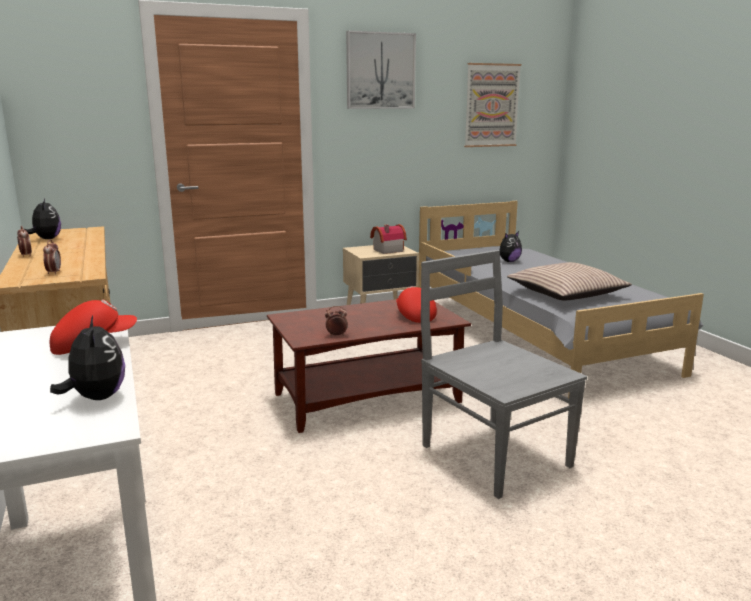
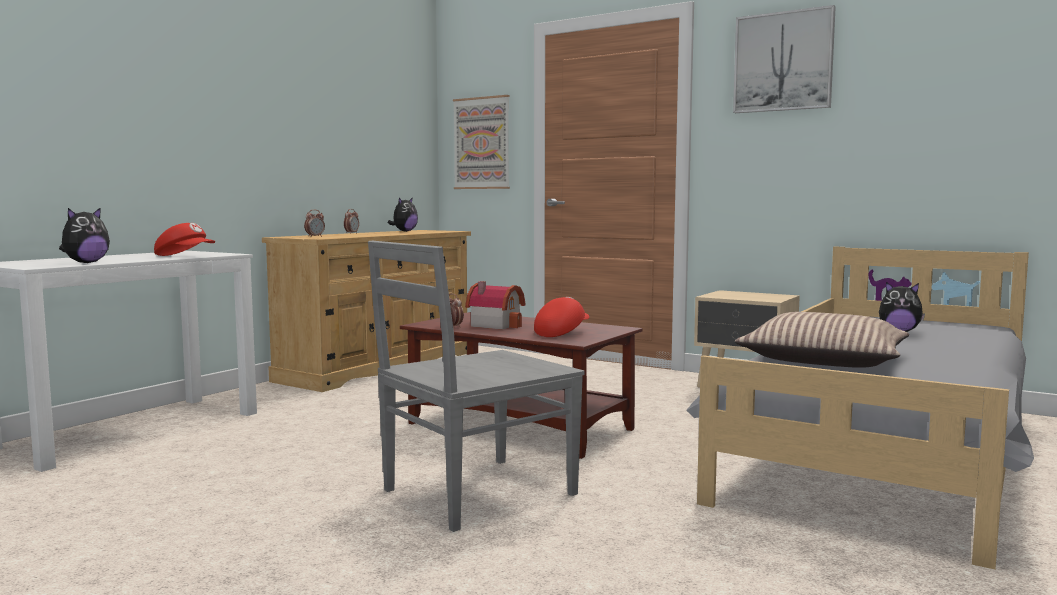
camera: 55 degrees right, 10 degrees down
toy house [370,224,407,254] -> toy house moved to [465,281,526,329]
grey chair [421,250,587,499] -> grey chair turned 150 degrees counterclockwise [368,241,584,532]
picture [464,63,521,147] -> picture moved to [453,95,510,189]

